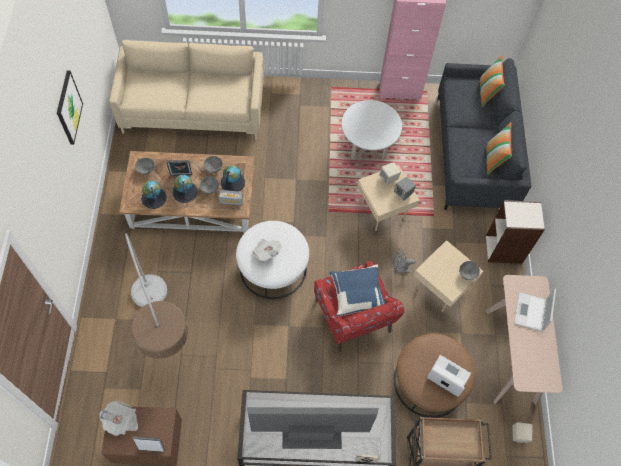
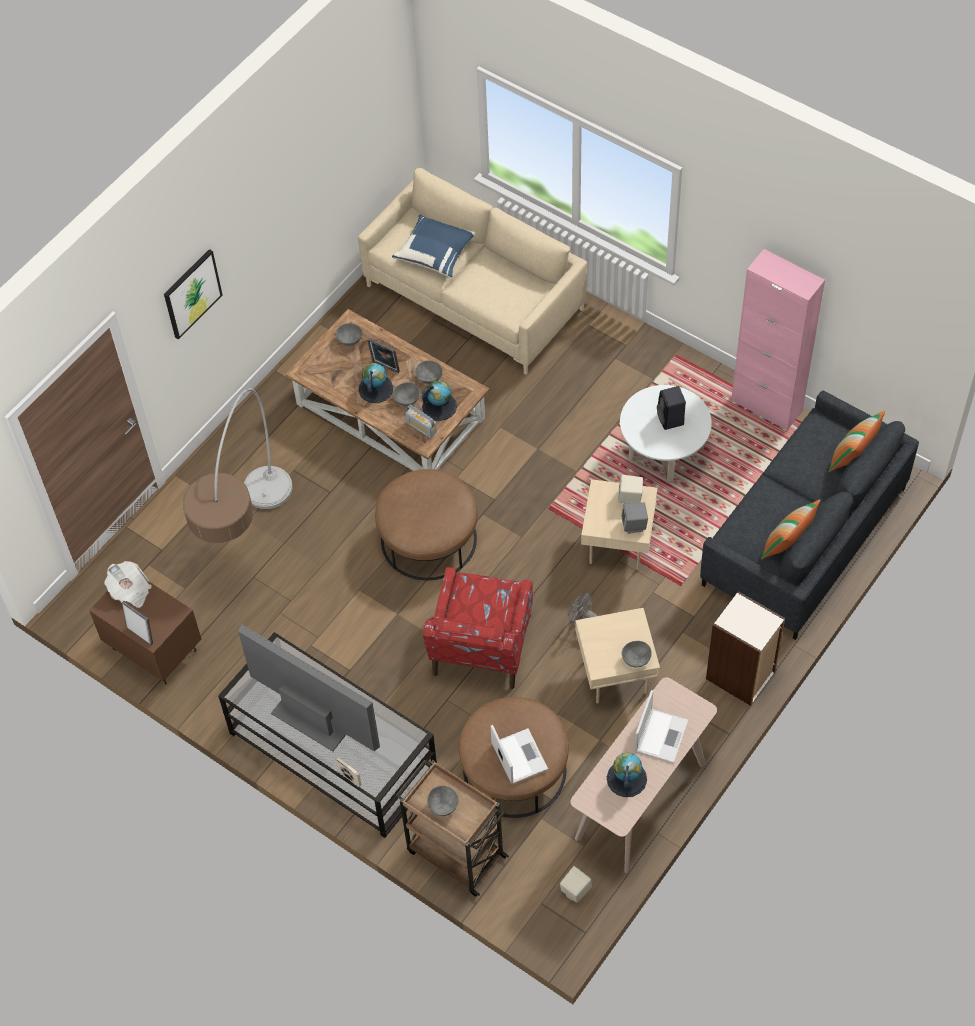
camera: 40 degrees right, 5 degrees down
picture [57,70,83,145] -> picture moved to [164,249,222,340]
globe [141,181,167,209] -> globe moved to [607,752,647,797]
white ottoman [236,221,309,299] -> brown ottoman [375,469,477,580]
newspaper [252,239,282,261] -> none
blue pillow [330,265,386,317] -> blue pillow moved to [392,214,476,278]
laptop [514,289,556,331] -> laptop turned 150 degrees clockwise [635,690,689,763]
none -> grey bowl [427,786,459,816]
none -> black speaker [657,386,686,430]

